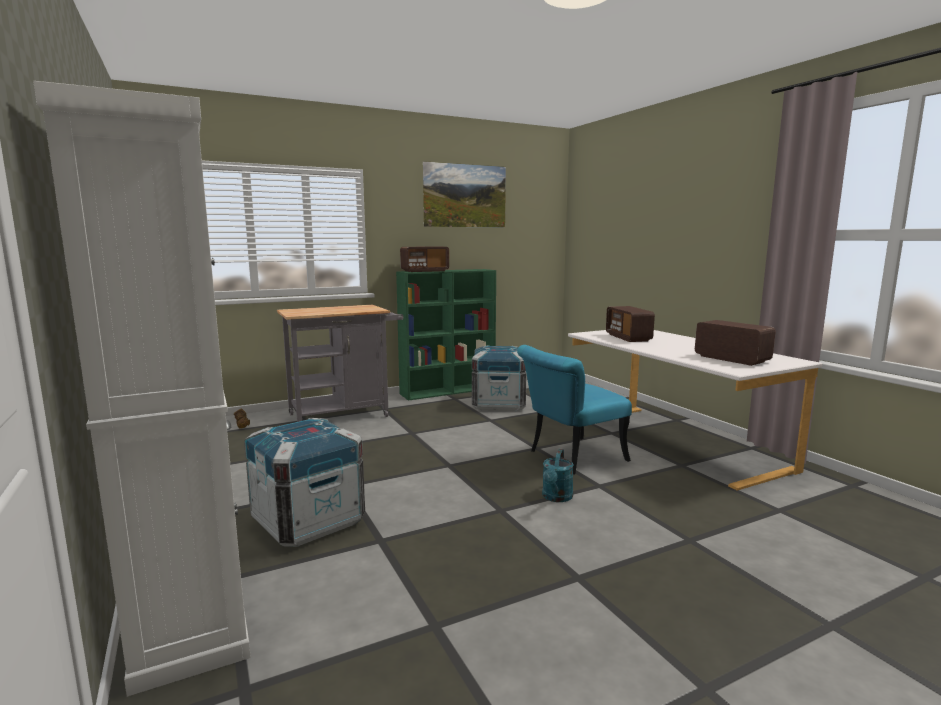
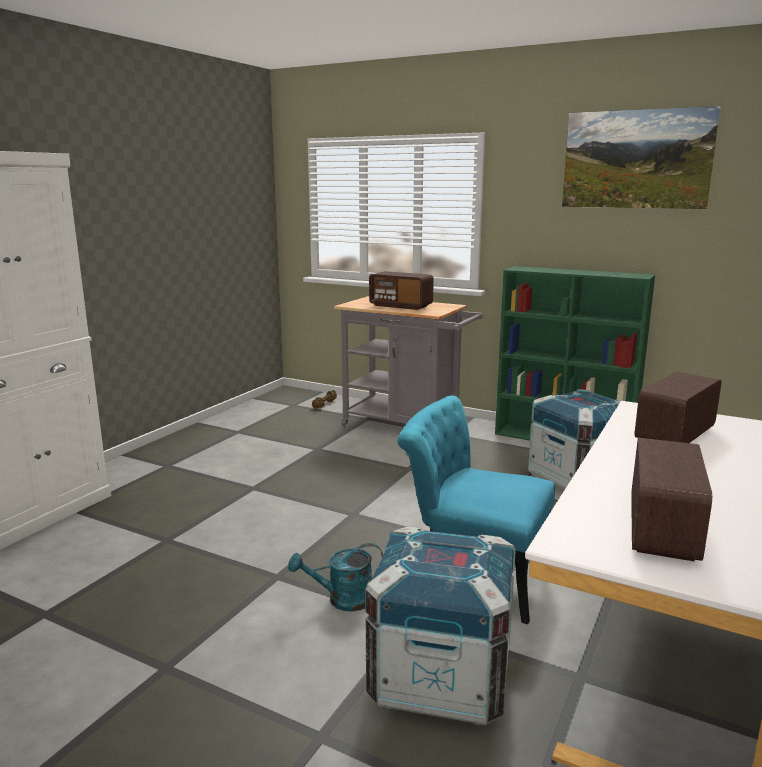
camera: 55 degrees right, 5 degrees up
crate [244,418,365,547] -> crate moved to [365,526,516,725]
radio [400,246,449,272] -> radio moved to [369,271,434,310]

